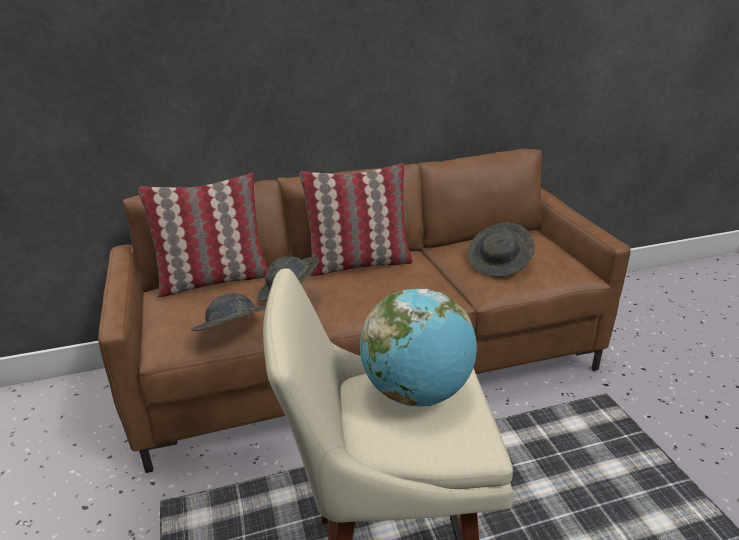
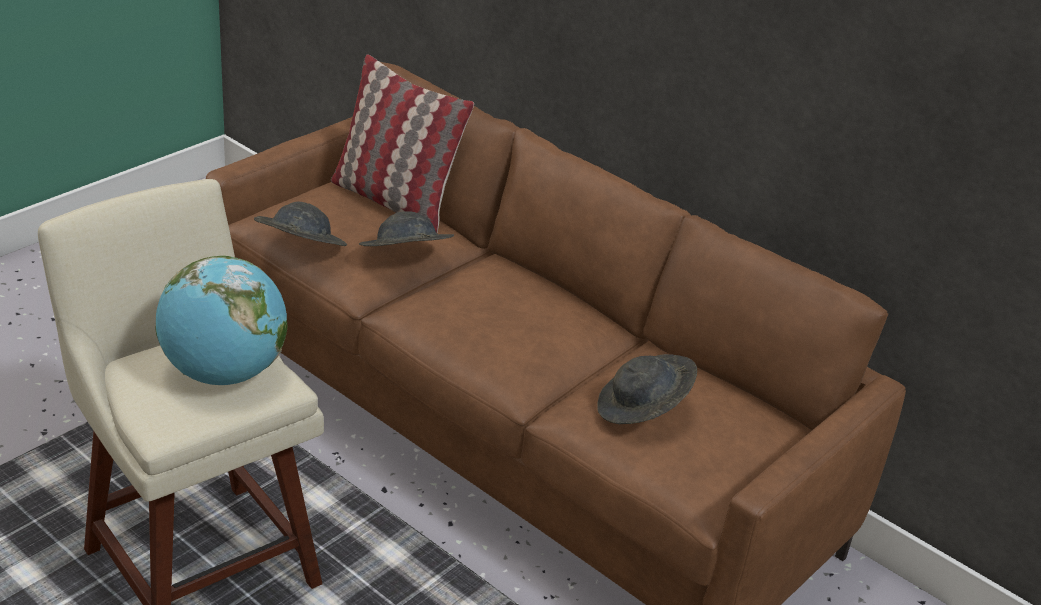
camera: 55 degrees right, 5 degrees up
pillow [300,163,413,276] -> none

